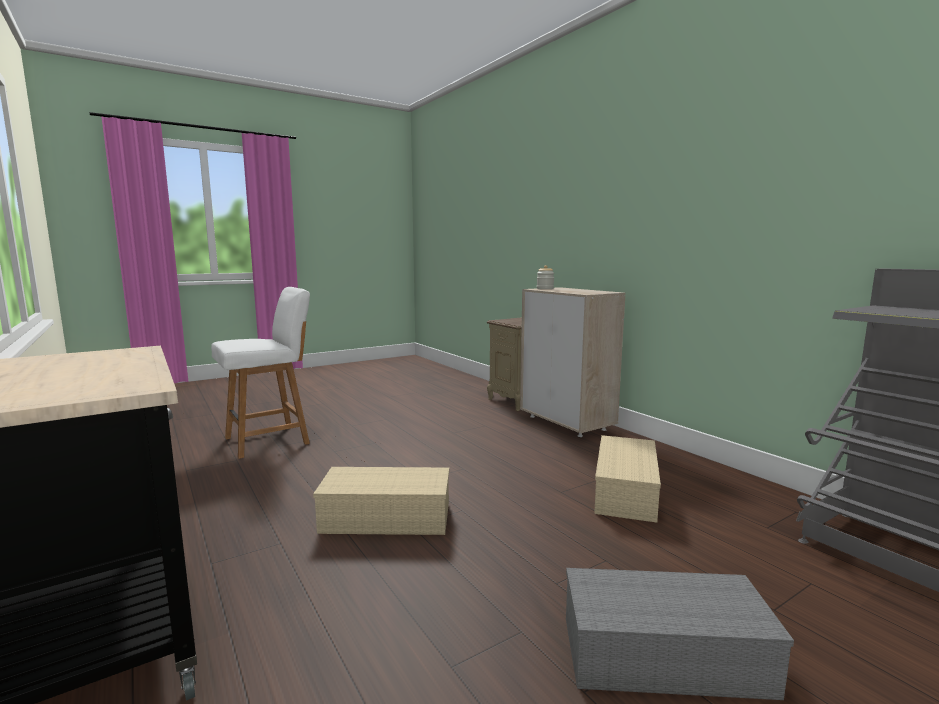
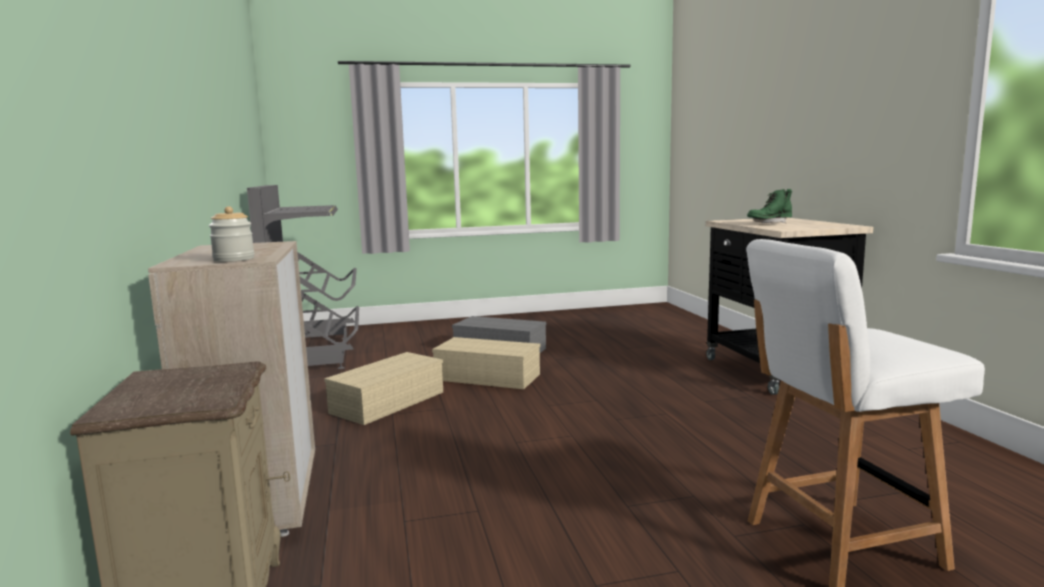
camera: 160 degrees left, 0 degrees up
beige storage box [313,467,449,535] -> beige storage box moved to [432,337,540,389]
none -> green boot [747,189,792,223]

